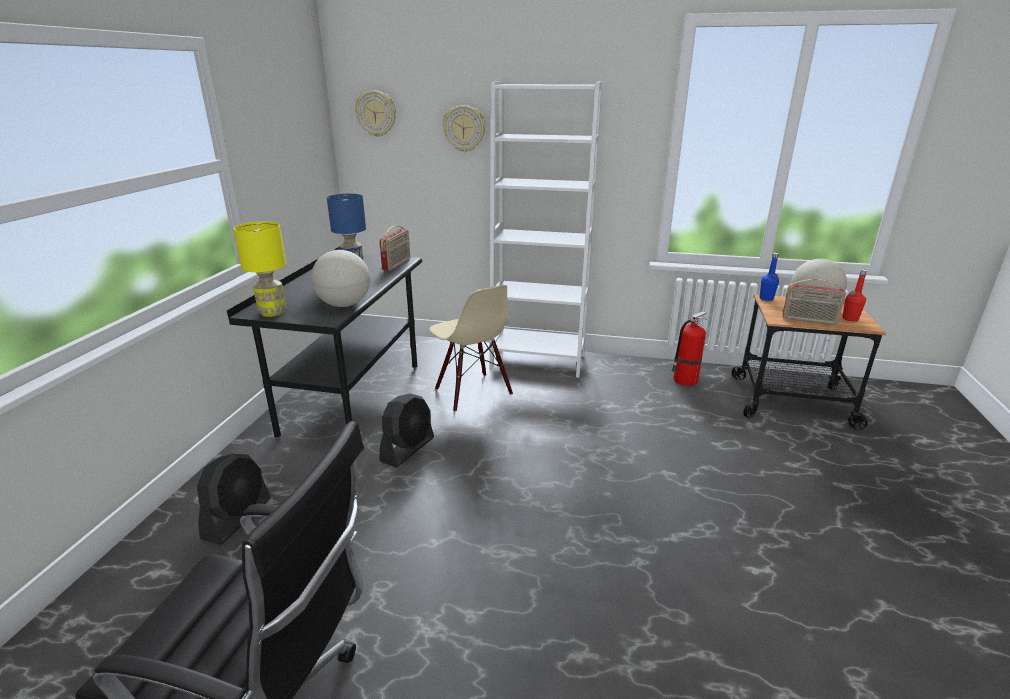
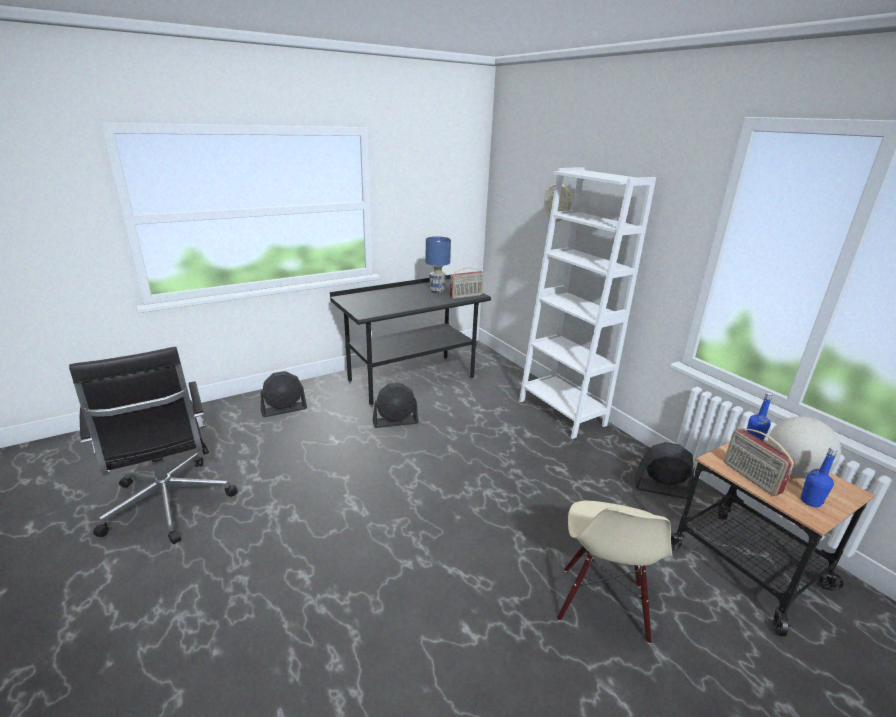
camera: 45 degrees right, 0 degrees up
yellow table lamp [233,221,286,317] -> none
globe [311,250,370,307] -> none
wall clock [355,90,396,137] -> none
beige chair [429,285,513,412] -> beige chair moved to [557,501,672,644]
fire extinguisher [671,311,707,386] -> black fan [635,442,695,499]
red bottle [842,269,867,322] -> blue bottle [801,447,838,507]

